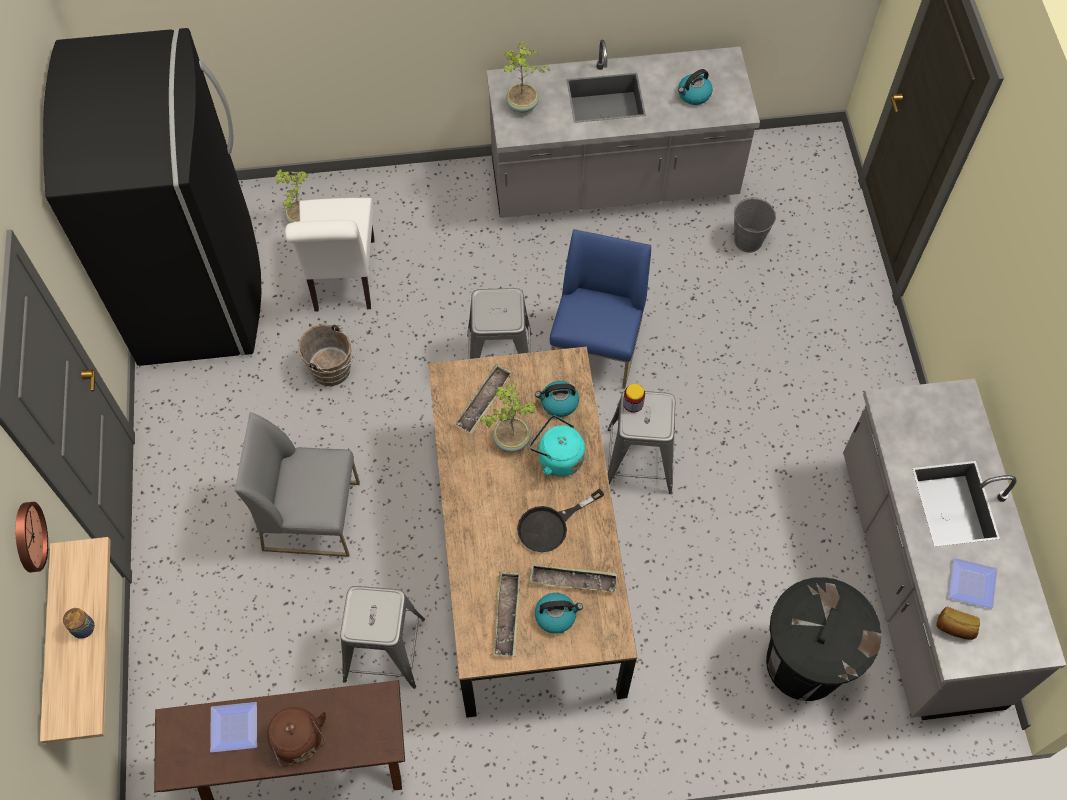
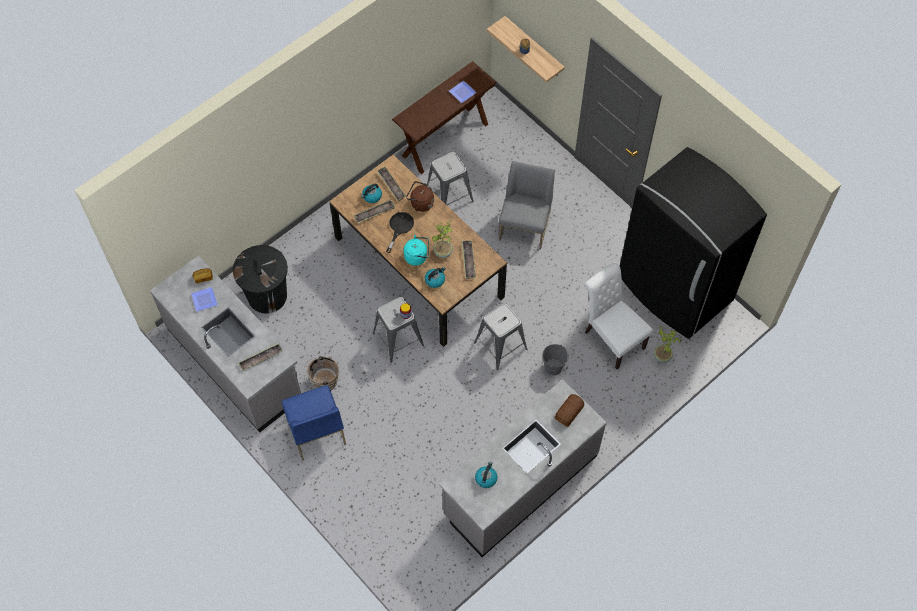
camera: 145 degrees right, 0 degrees up
wall clock [16,502,48,573] -> none
grey chair [235,412,360,557] -> grey chair turned 45 degrees counterclockwise [499,161,555,250]
brown kettle [267,707,326,767] -> brown kettle moved to [406,181,434,212]
brown bucket [298,325,356,386] -> brown bucket moved to [303,355,339,390]
potted plant [503,41,550,113] -> bread [555,394,584,427]
blue chair [550,229,651,389] -> blue chair moved to [282,385,346,461]
grey bucket [734,197,776,253] -> grey bucket moved to [542,344,568,375]
none -> tray [238,343,283,371]

